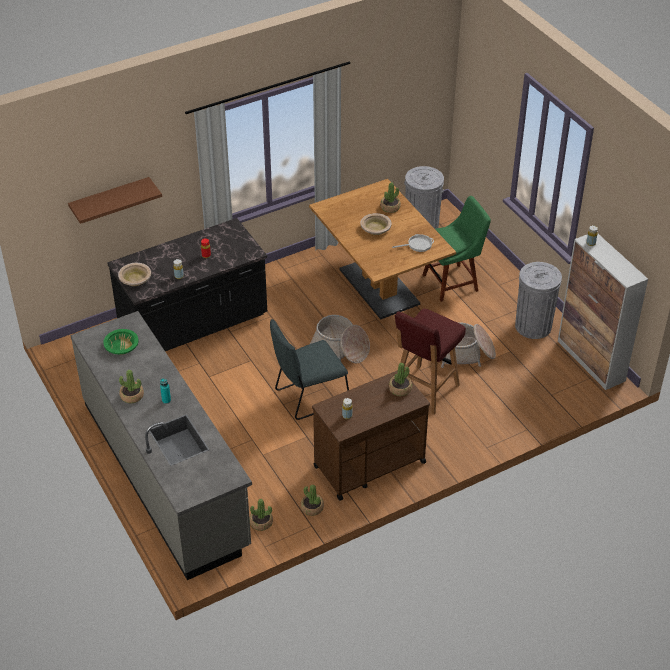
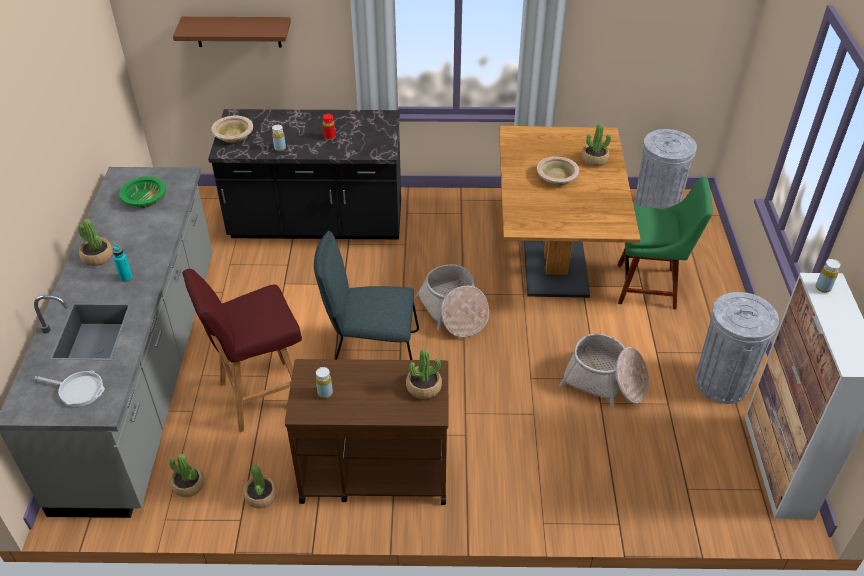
camera: 30 degrees right, 0 degrees up
frying pan [392,234,434,252] -> frying pan moved to [35,371,105,407]
red stool [395,308,466,415] -> red stool moved to [182,269,302,433]

